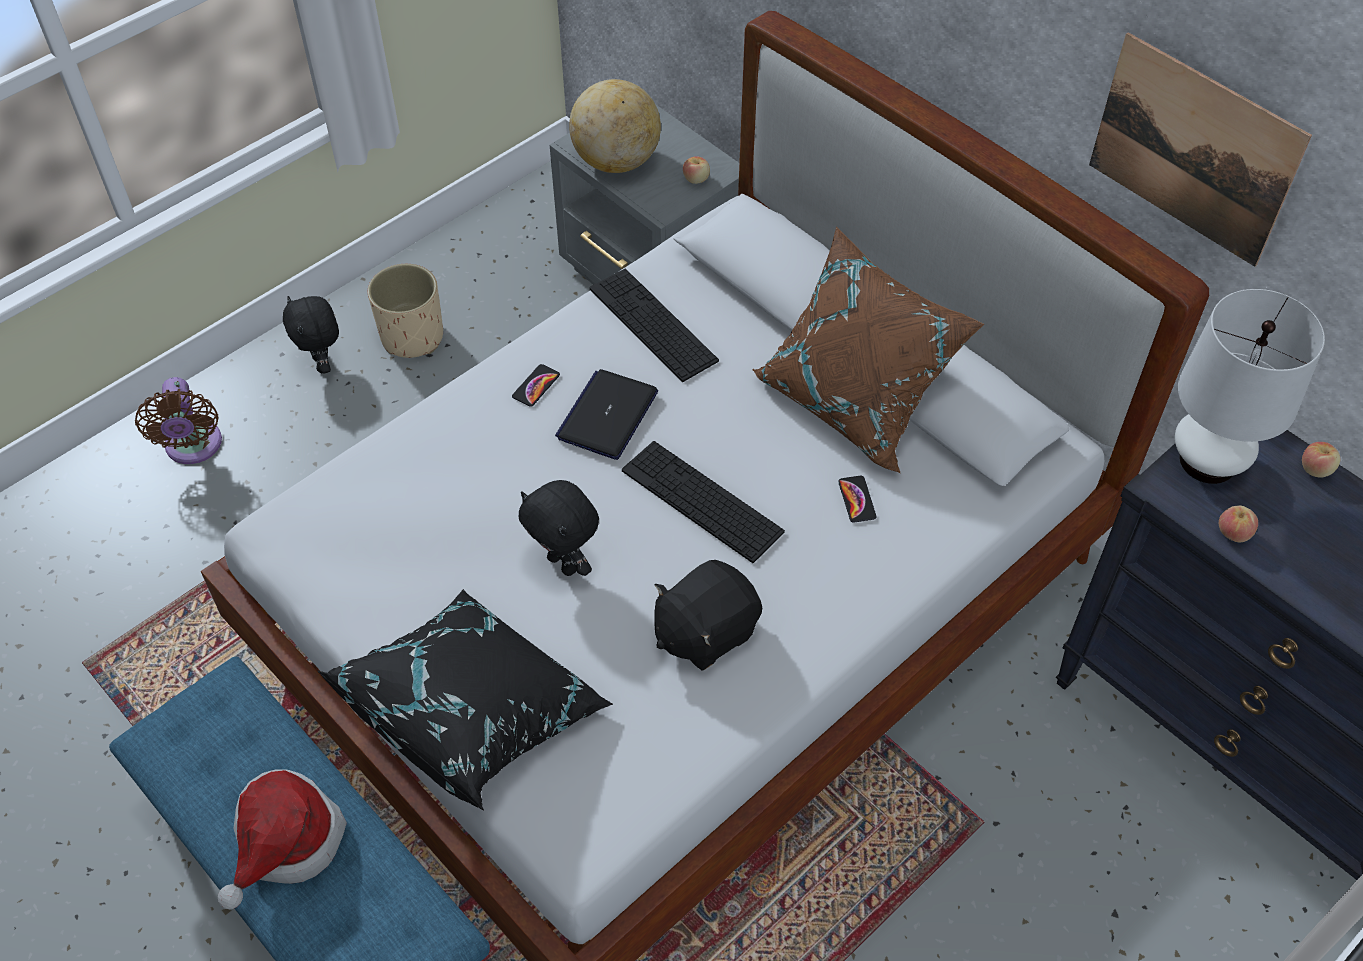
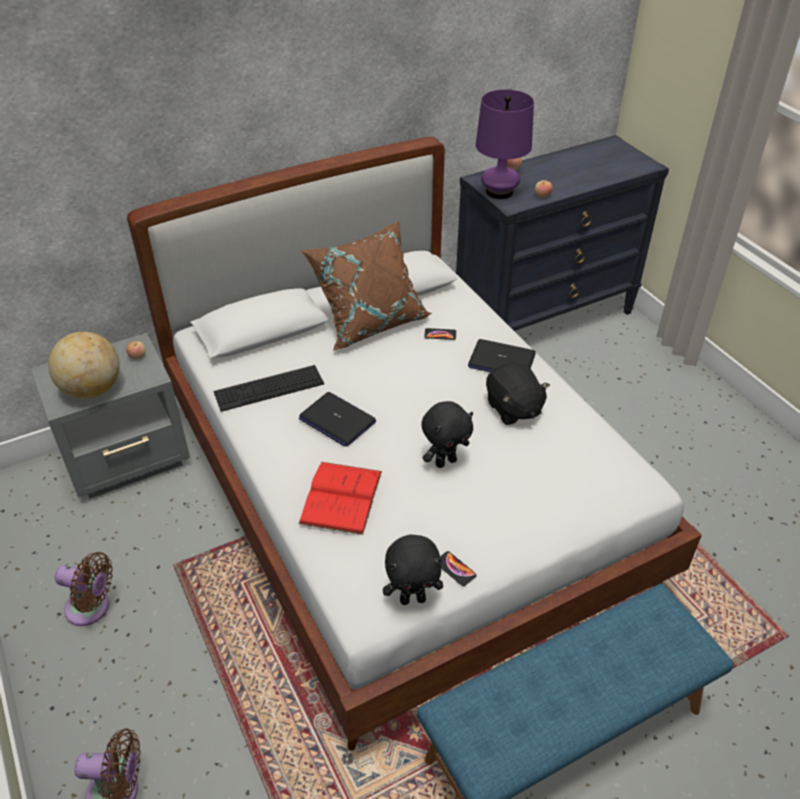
camera: 75 degrees left, 10 degrees down
hat [218,770,347,909] -> none
black plush toy [283,296,339,373] -> black plush toy moved to [383,535,443,605]
black pillow [317,589,613,810] -> none
beige planter [368,264,443,358] -> brown fan [55,552,113,626]
phone [512,364,560,407] -> phone moved to [440,551,477,586]
keyboard [622,441,785,563] -> none
picture [1089,32,1312,267] -> none
white table lamp [1175,289,1325,484] -> purple table lamp [476,90,534,199]
none -> red book [299,462,382,535]
none -> laptop [468,339,536,372]

